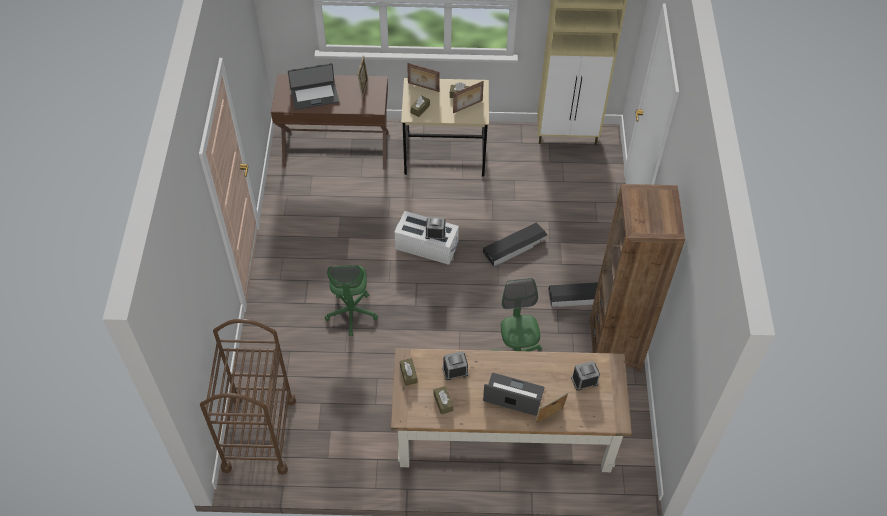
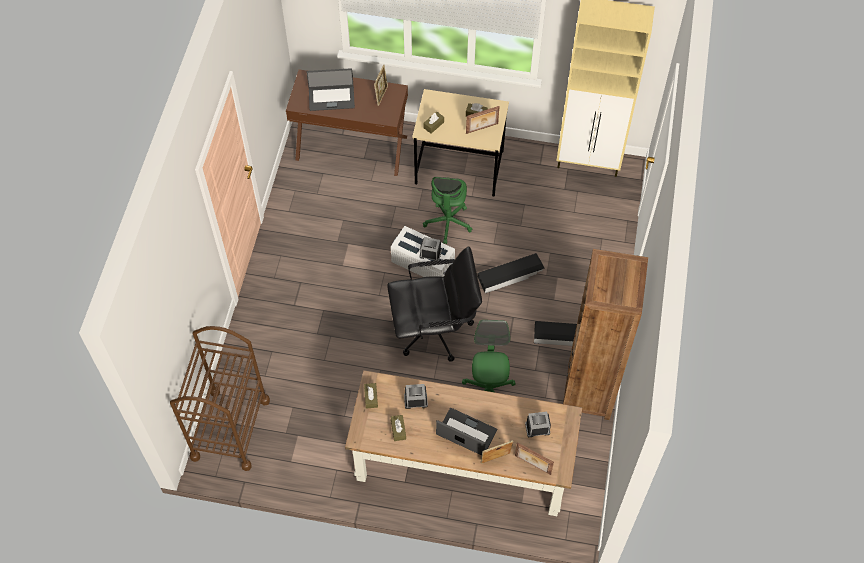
camera: 10 degrees right, 5 degrees up
green office chair [325,265,378,336] -> green office chair moved to [423,177,472,244]
picture frame [407,63,440,92] -> picture frame moved to [515,442,554,475]
none -> black office chair [387,247,482,362]

